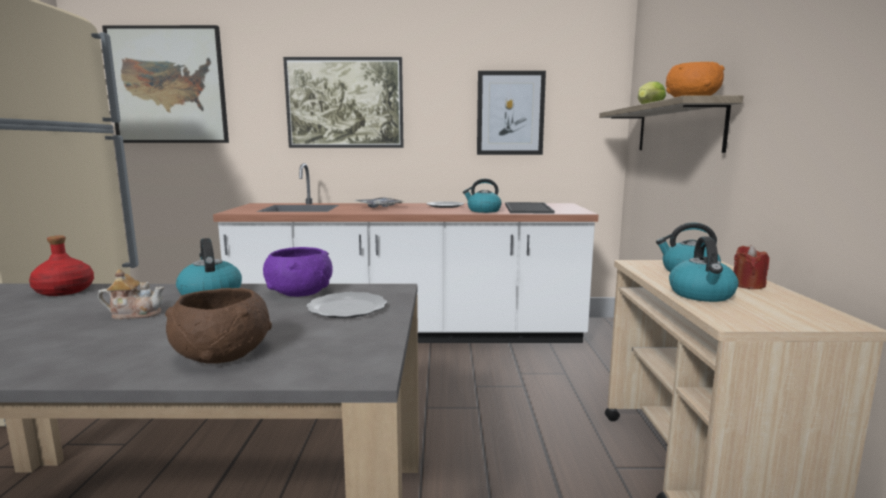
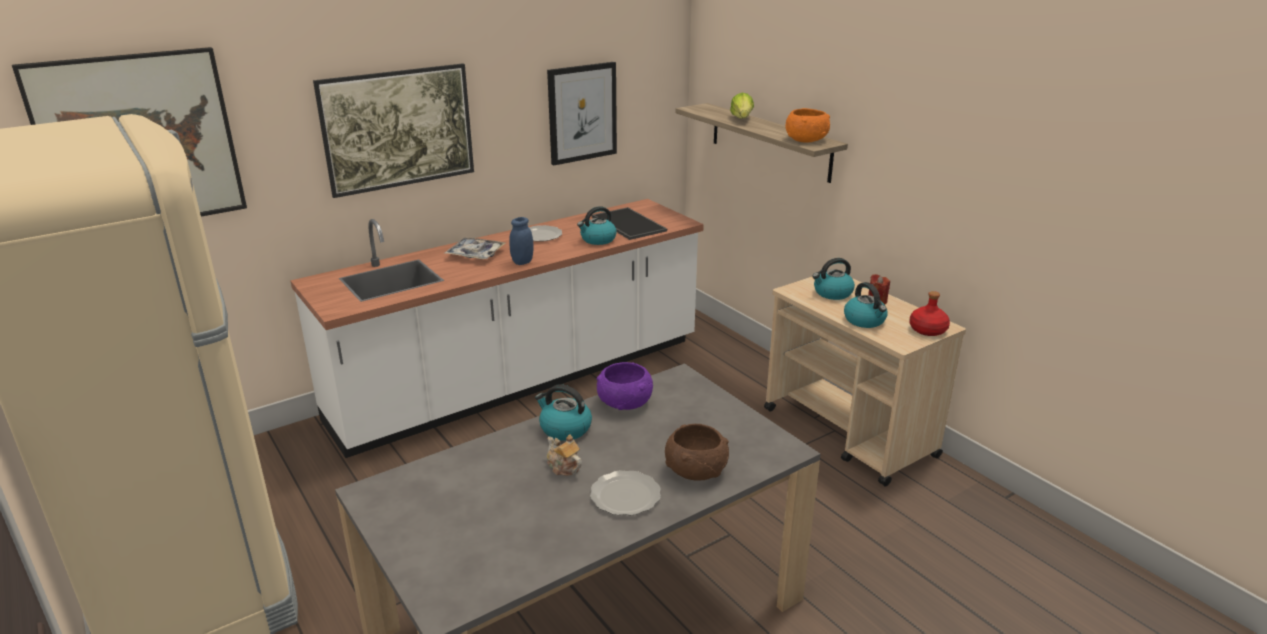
camera: 35 degrees left, 15 degrees up
red bottle [29,236,94,296] -> red bottle moved to [909,291,950,336]
teapot [98,269,164,319] -> teapot turned 90 degrees counterclockwise [547,434,582,476]
plate [306,292,387,318] -> plate moved to [590,470,661,515]
none -> blue jar [509,217,533,265]

